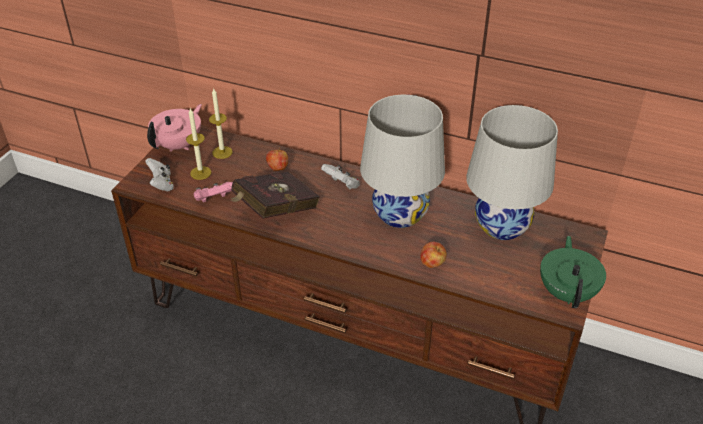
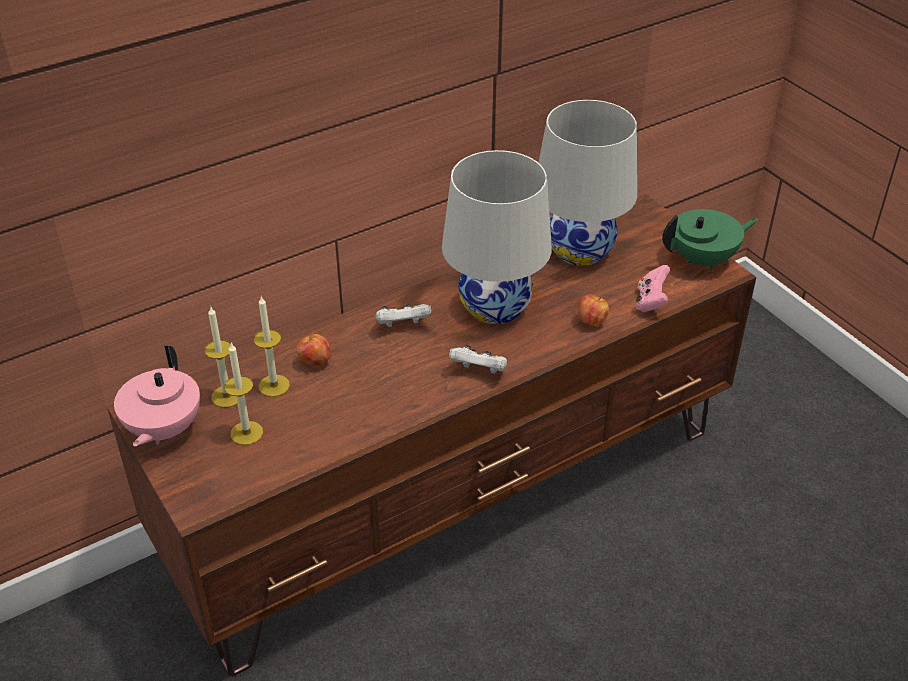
camera: 55 degrees left, 0 degrees up
white game controller [146,158,174,191] -> white game controller moved to [449,345,507,374]
pink teapot [147,104,202,152] -> pink teapot turned 150 degrees counterclockwise [114,345,200,446]
pink game controller [194,182,233,203] -> pink game controller moved to [636,265,670,312]
red book [231,172,320,219] -> none
green teapot [540,236,606,308] -> green teapot turned 120 degrees clockwise [662,209,758,271]
none -> candle [254,297,290,397]

